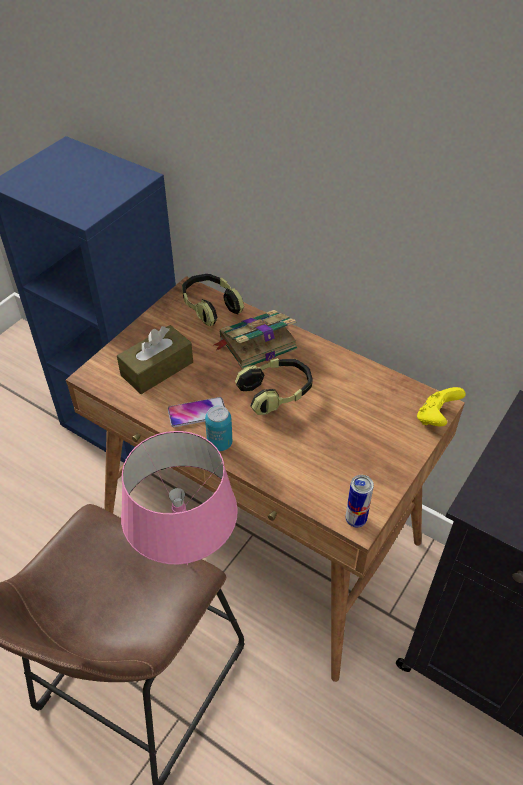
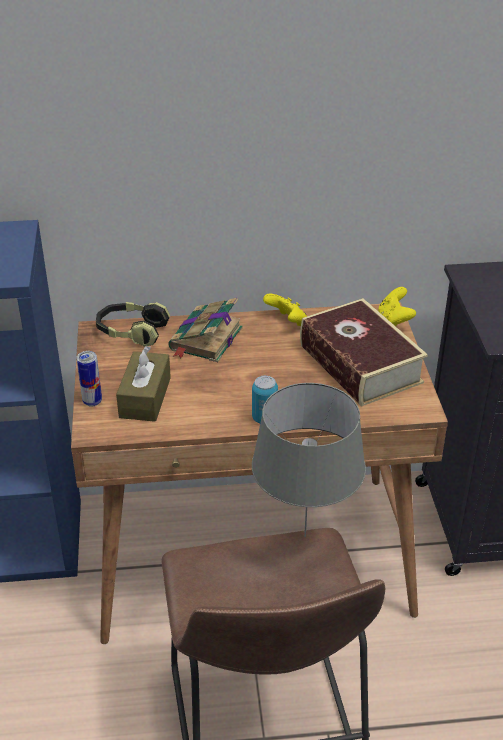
camera: 40 degrees left, 10 degrees down
pink table lamp [121,431,238,565] -> grey table lamp [252,383,366,537]
phone [168,397,225,427] -> none
headphones [235,358,313,415] -> none
can [346,475,374,528] -> can moved to [77,351,102,407]
none -> yellow game controller [263,294,307,326]
none -> book [300,298,428,407]

